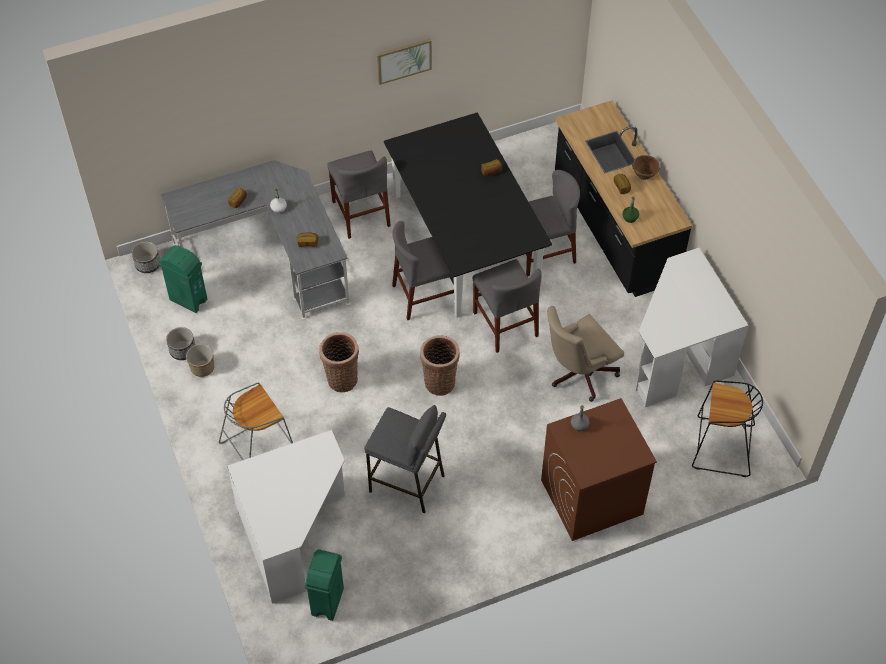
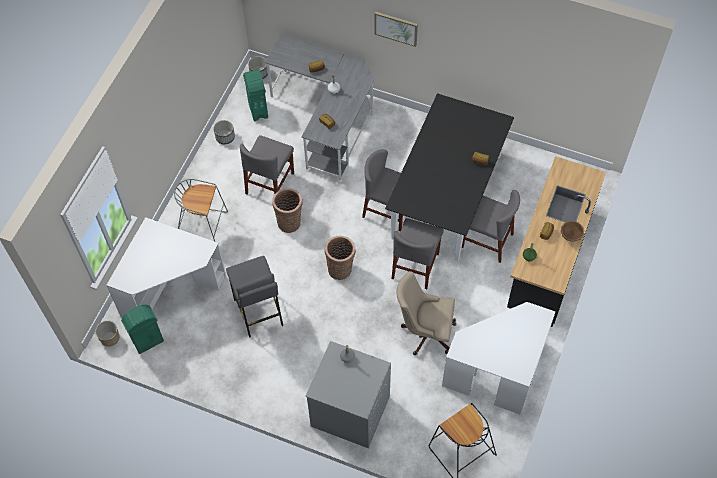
camera: 45 degrees right, 5 degrees up
planter [186,344,214,377] -> planter moved to [95,321,119,346]
grey chair [327,151,391,239] -> grey chair moved to [240,135,294,195]
picture [377,39,432,85] -> picture moved to [374,11,418,47]
brown washing machine [541,398,657,541] -> grey washing machine [306,341,391,448]

